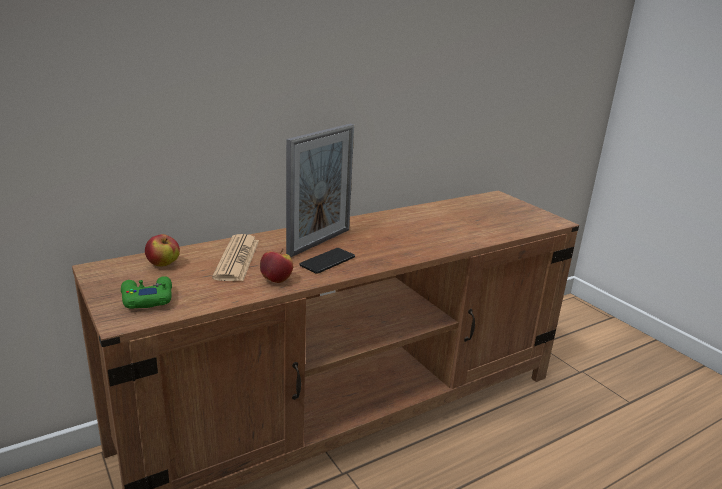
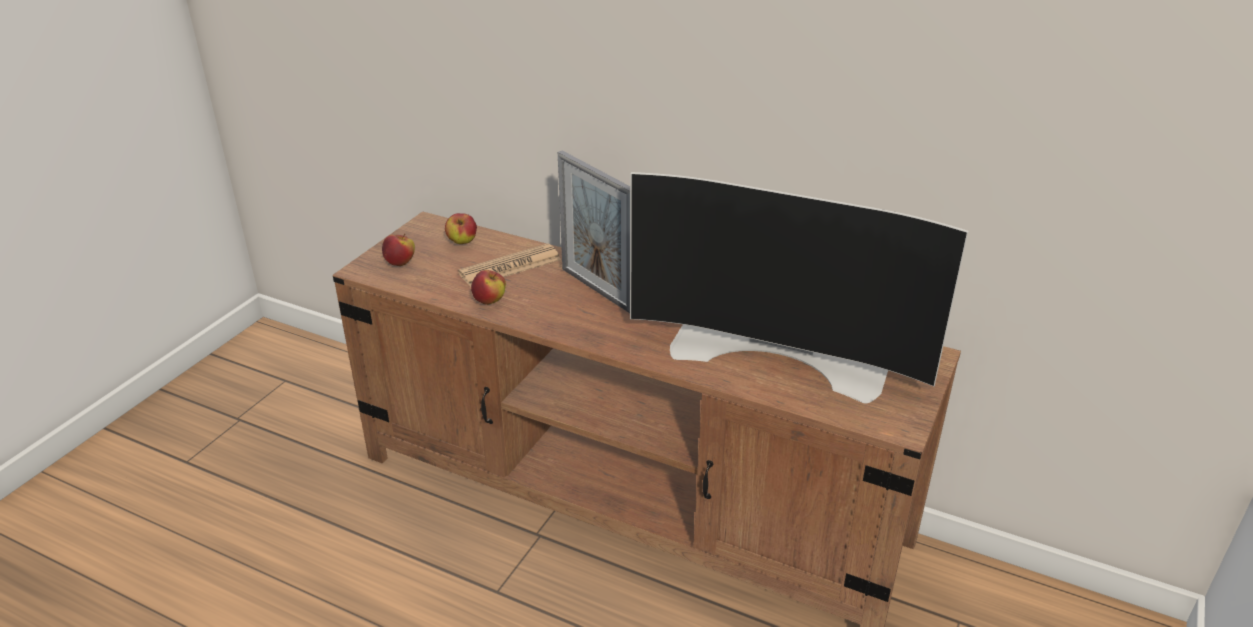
camera: 60 degrees right, 10 degrees up
green game controller [121,276,172,309] -> apple [382,234,415,266]
picture frame [286,124,354,257] -> picture frame turned 45 degrees clockwise [558,151,630,313]
phone [299,248,355,274] -> none
none -> television [630,172,968,404]

